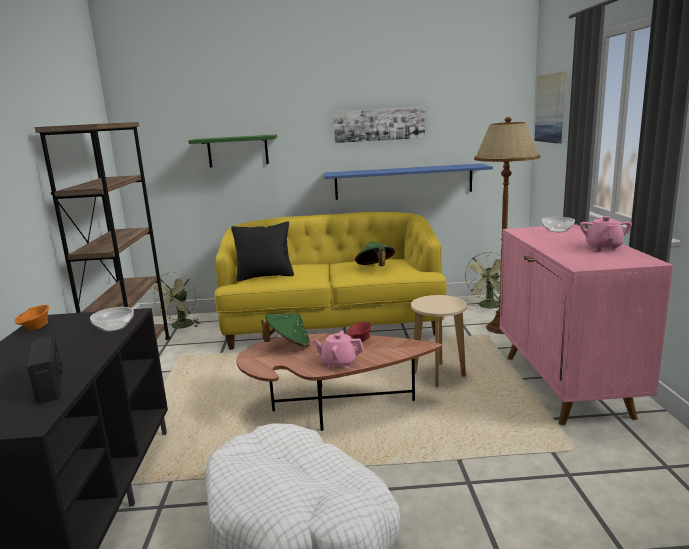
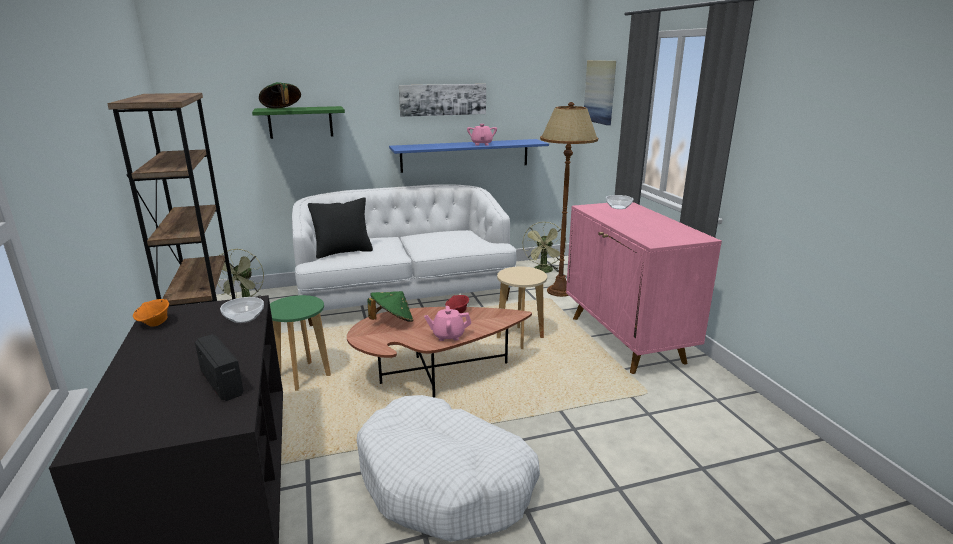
camera: 15 degrees left, 5 degrees up
yellow sofa [214,212,447,350] -> white sofa [292,184,516,326]
green hat [355,241,395,266] -> green hat moved to [259,82,301,108]
pink teapot [580,216,632,251] -> pink teapot moved to [467,124,497,146]
none -> green stool [270,295,331,391]

